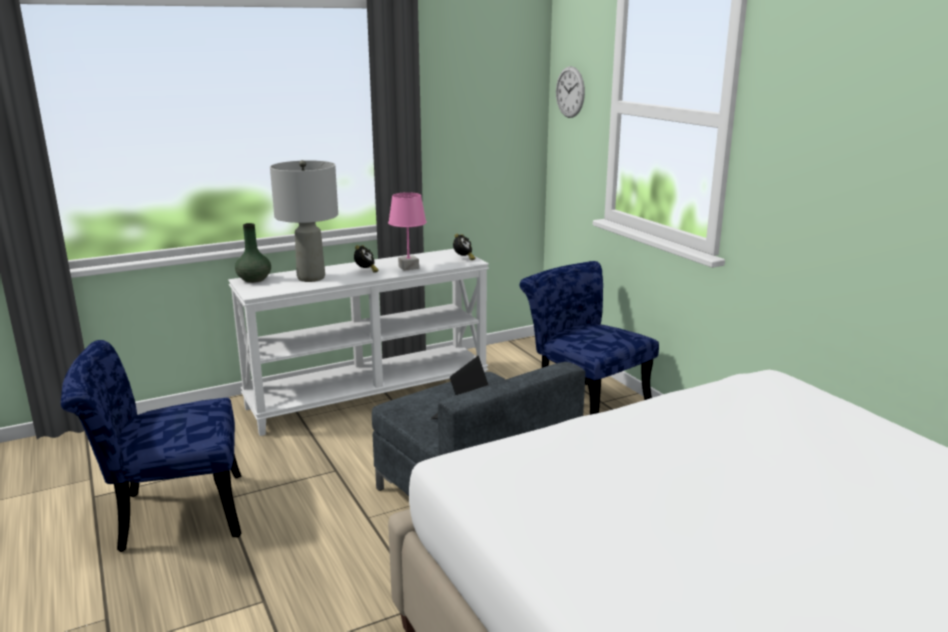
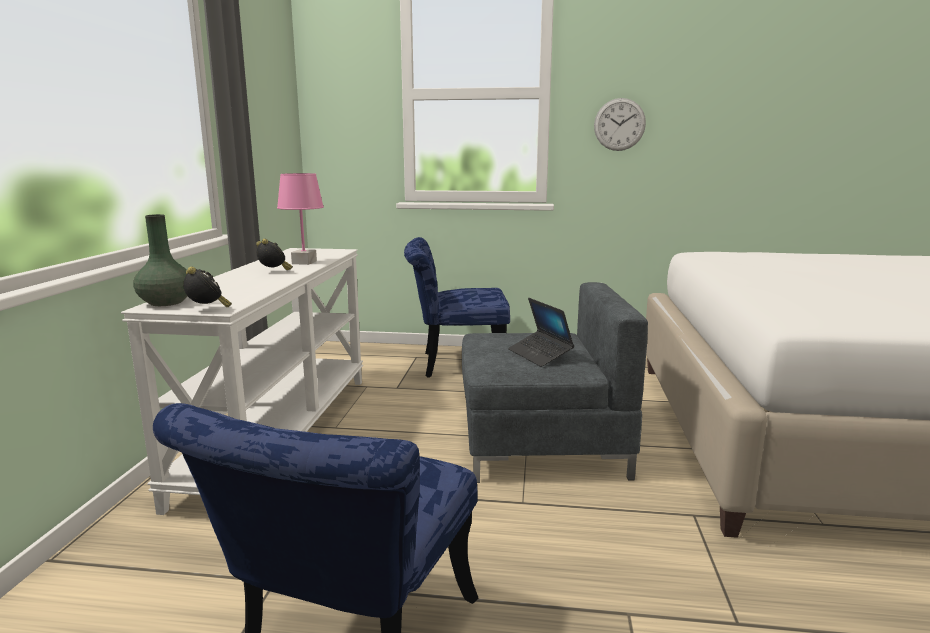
camera: 55 degrees left, 5 degrees down
grey table lamp [270,160,338,282] -> none
alarm clock [453,234,475,260] -> alarm clock moved to [183,267,232,307]
wall clock [556,66,585,118] -> wall clock moved to [594,98,646,151]

